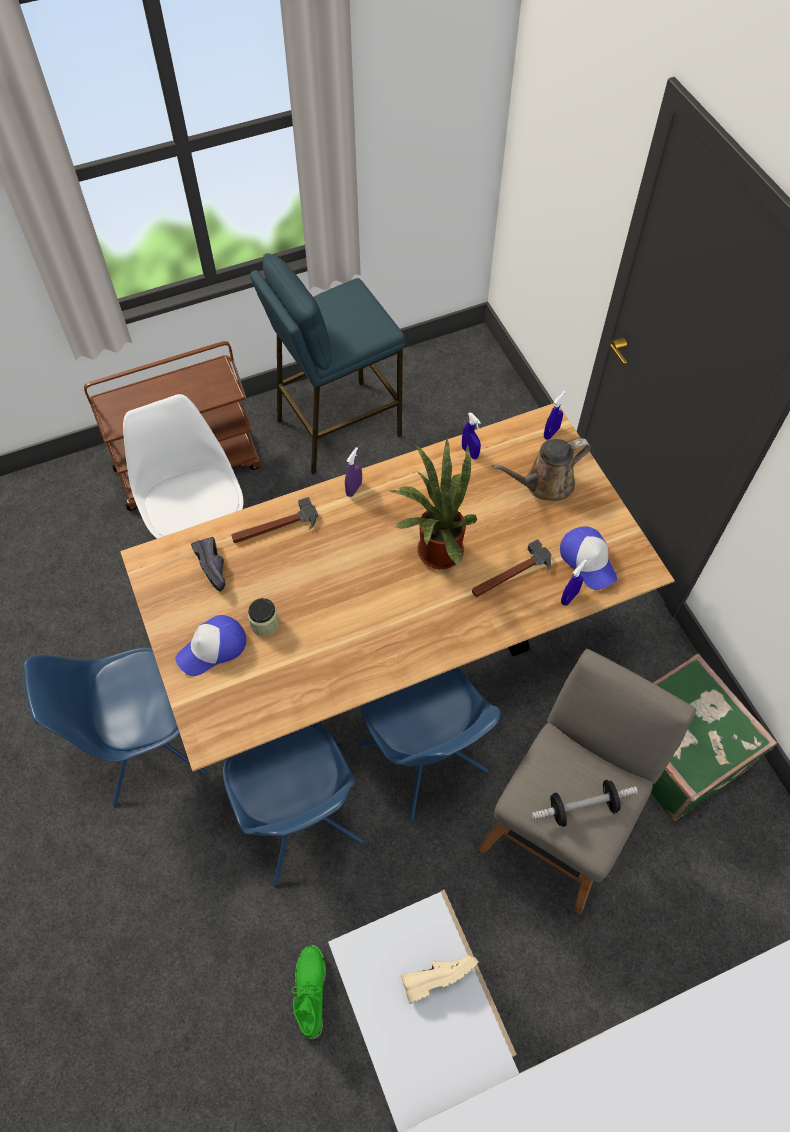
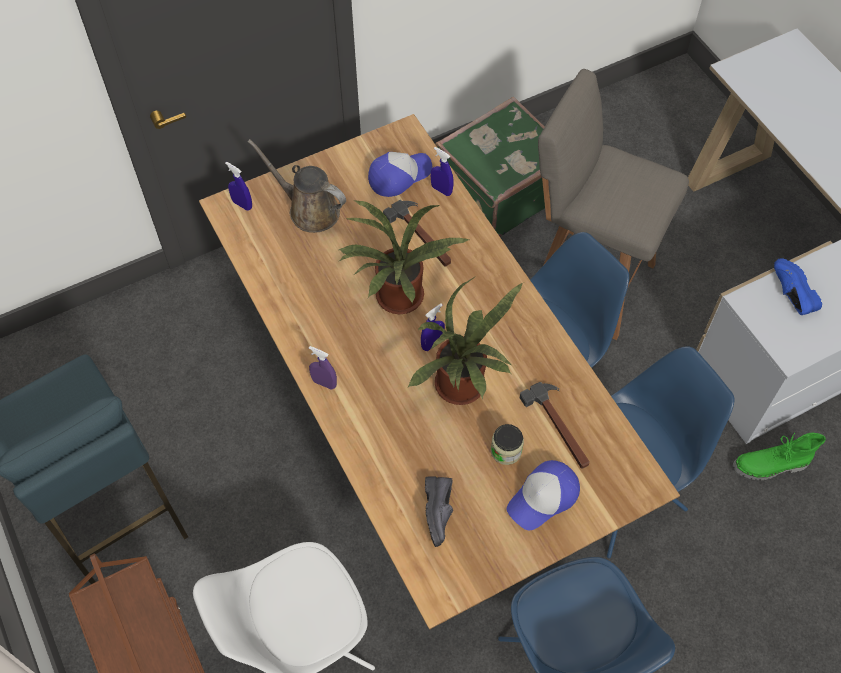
camera: 95 degrees left, 0 degrees up
cap [175,615,246,676] -> cap turned 90 degrees clockwise [507,460,580,530]
black shoe [191,537,225,591] -> black shoe turned 120 degrees clockwise [425,476,453,547]
hammer [231,497,318,543] -> hammer moved to [520,382,590,469]
beige shoe [401,955,479,1004] -> blue shoe [774,258,822,315]
blue spray bottle [462,412,481,459] -> blue spray bottle moved to [421,303,445,351]
brown watering can [492,438,591,501] -> brown watering can turned 150 degrees clockwise [248,139,346,233]
dumbbell [532,780,638,827] -> none
none -> potted plant [407,276,523,405]

